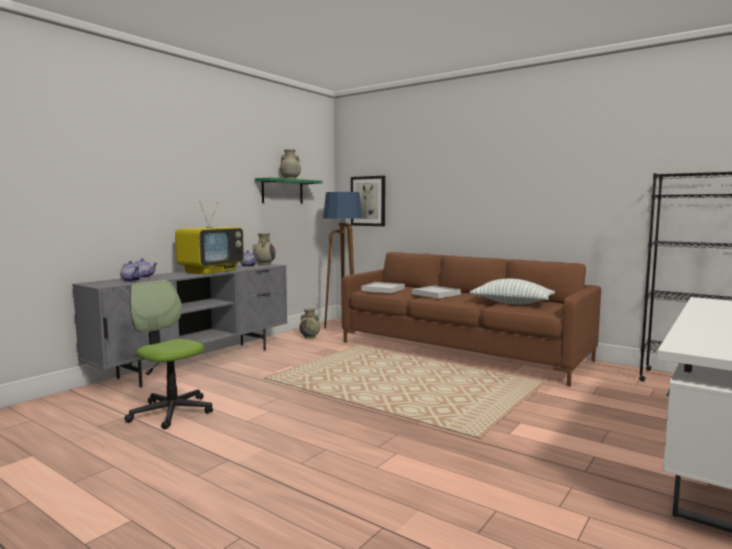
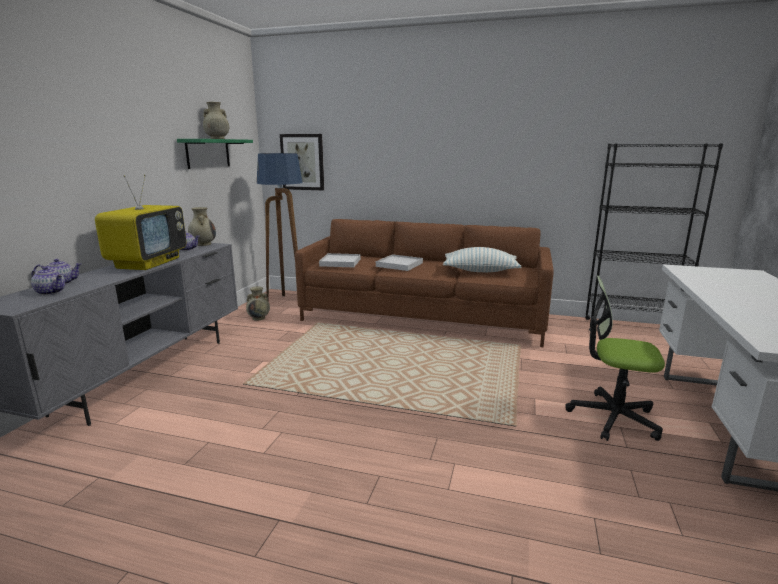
camera: 20 degrees left, 10 degrees up
office chair [124,280,213,429] -> office chair moved to [565,275,665,441]

